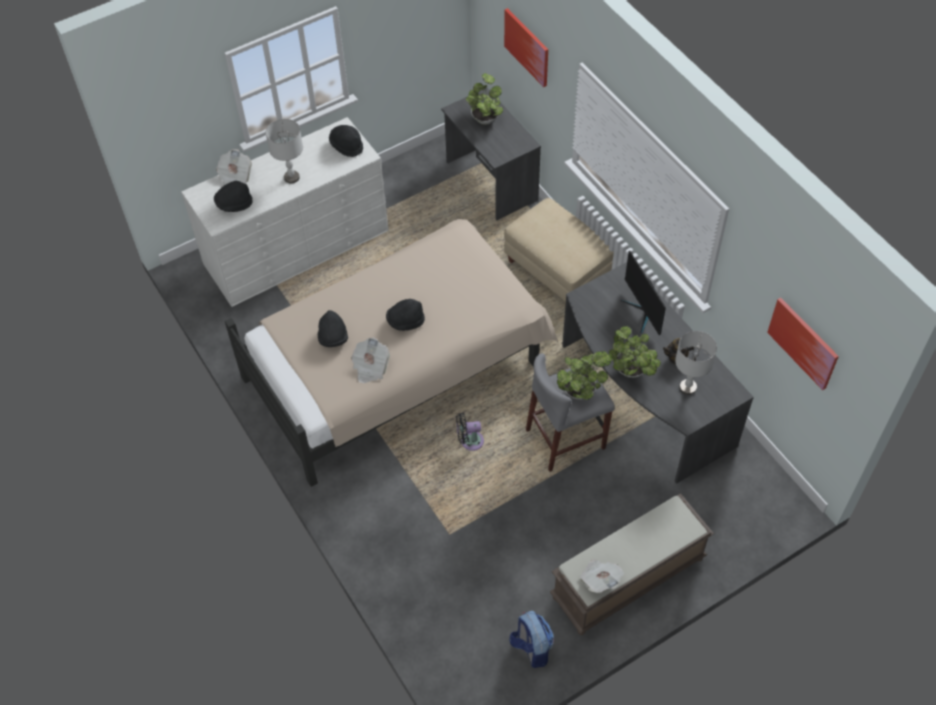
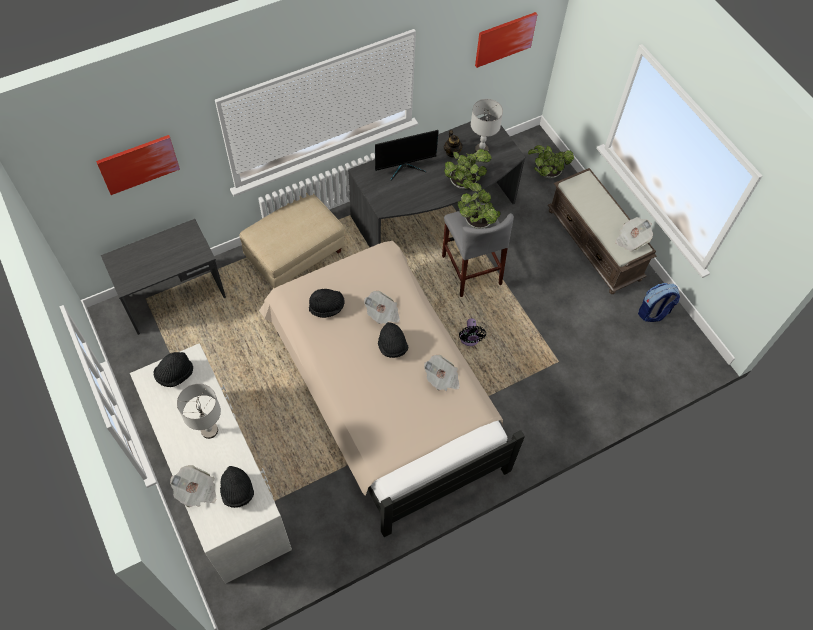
camera: 90 degrees left, 5 degrees up
black hat [318,310,348,347] -> black hat moved to [309,289,345,318]
potted plant [466,73,503,125] -> potted plant moved to [528,145,574,179]
none -> newspaper [364,291,400,324]

